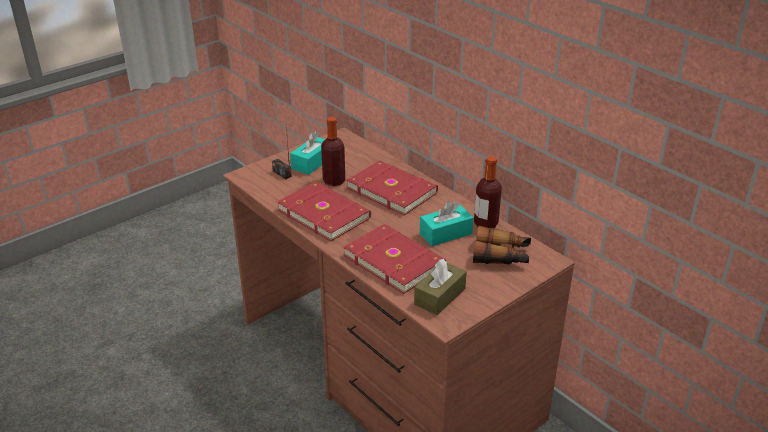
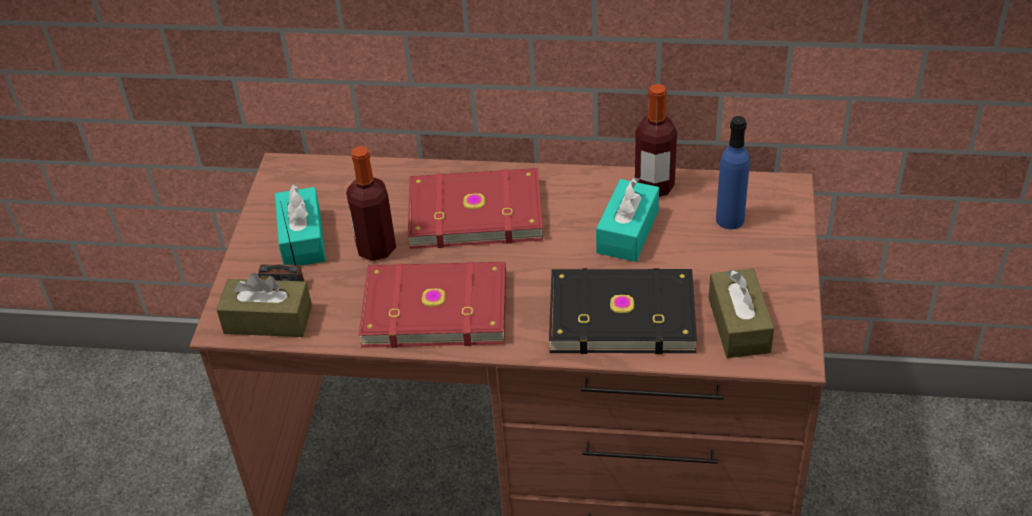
camera: 40 degrees left, 10 degrees up
red book [343,224,446,294] -> black book [549,268,697,354]
binoculars [473,226,531,265] -> blue bottle [716,116,750,229]
none -> brown tissue box [216,273,312,337]

